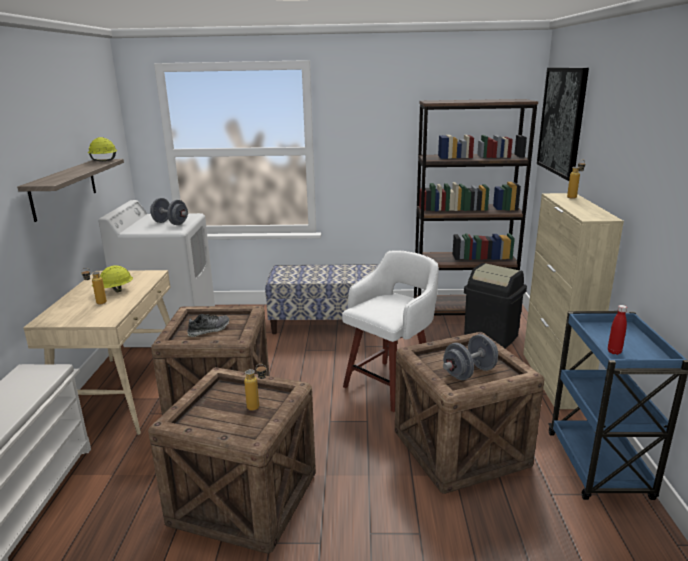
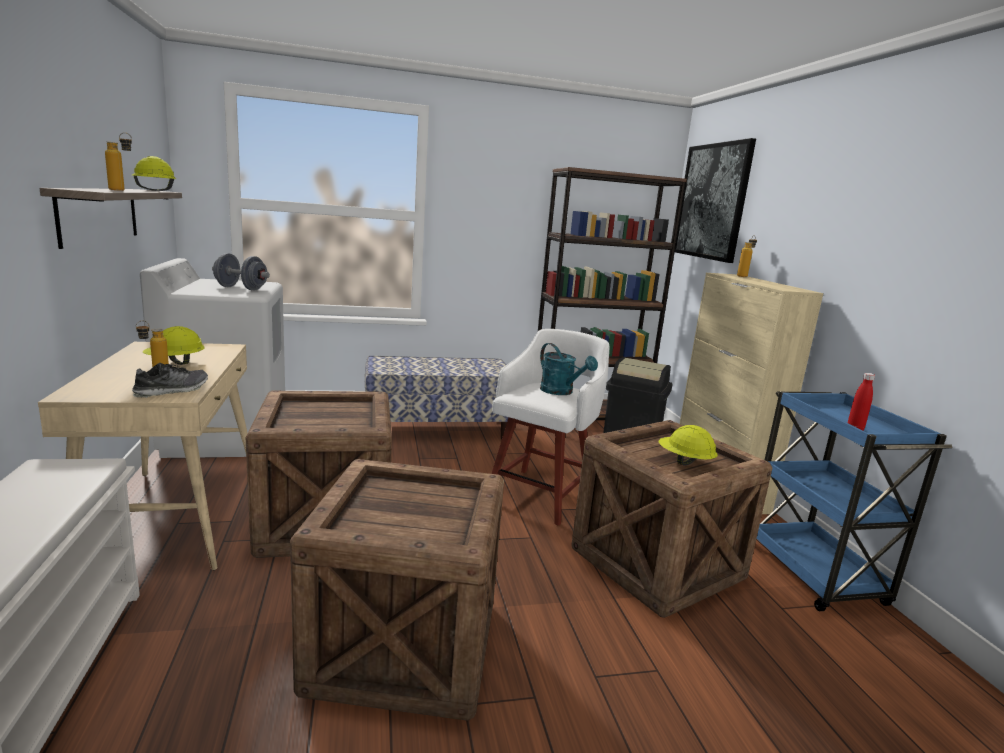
camera: 15 degrees left, 5 degrees down
shoe [187,314,229,337] -> shoe moved to [132,363,208,398]
bottle [244,364,267,411] -> bottle moved to [105,132,132,191]
grey dumbbell [443,334,498,380] -> yellow hard hat [659,425,718,465]
none -> turquoise watering can [540,343,598,395]

